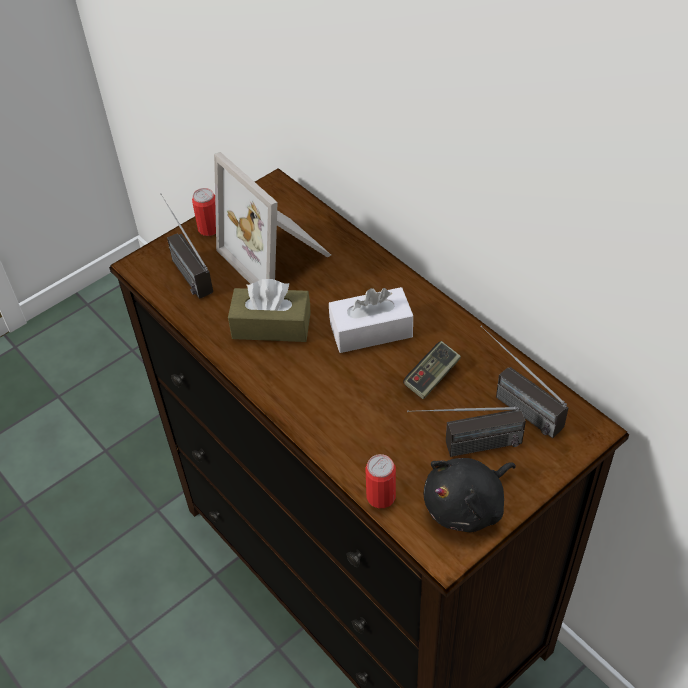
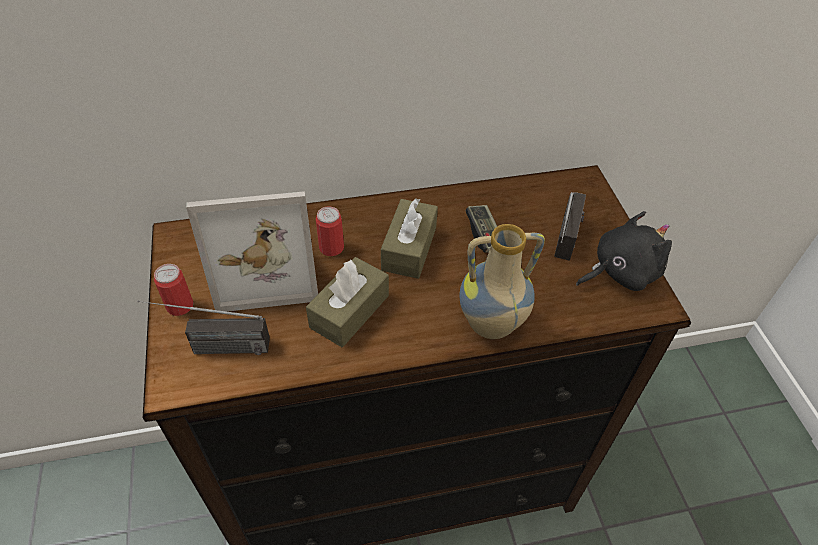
camera: 65 degrees left, 0 degrees up
white tissue box [329,287,413,353] -> brown tissue box [381,199,438,279]
can [366,454,396,508] -> can moved to [316,207,344,256]
black plush toy [424,458,516,532] -> black plush toy turned 105 degrees counterclockwise [576,211,672,291]
radio [480,325,568,438] -> none
none -> vase [459,224,545,339]

